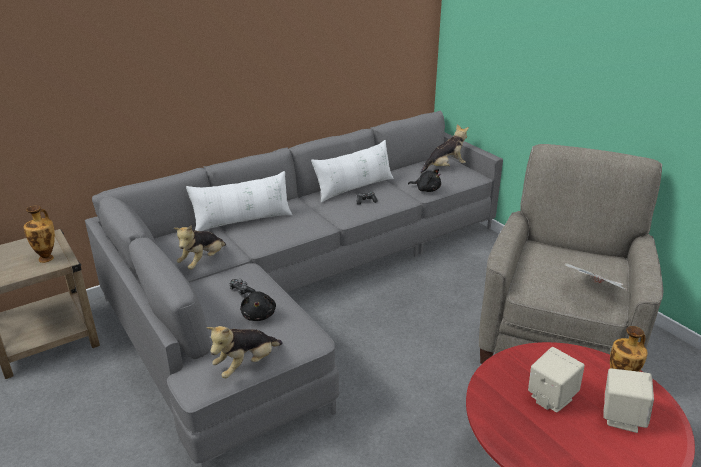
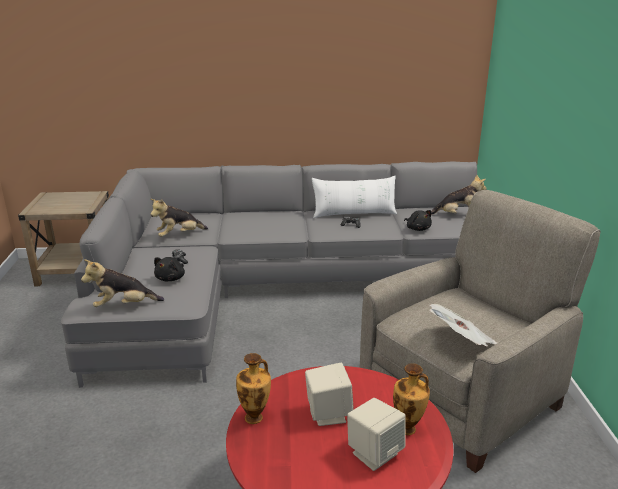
camera: 30 degrees right, 5 degrees down
vase [24,205,55,263] -> vase moved to [236,353,271,424]
white pillow [186,171,292,231] -> none

